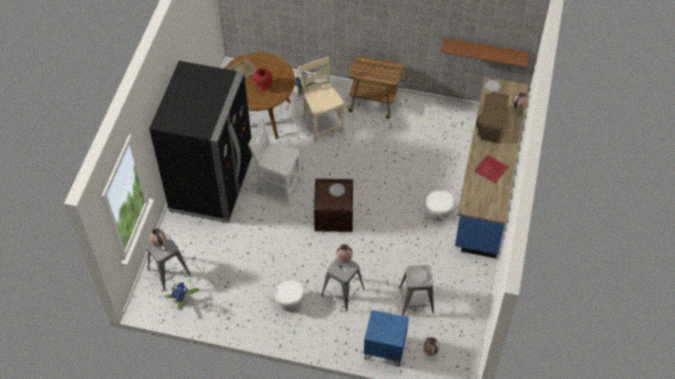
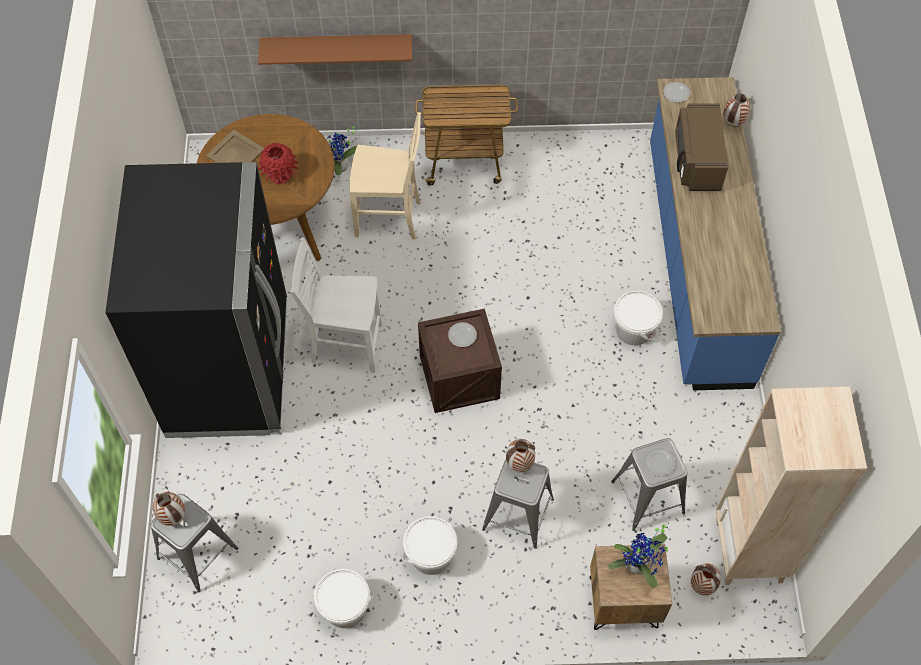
camera: 15 degrees left, 5 degrees up
potted plant [165,279,200,310] -> potted plant moved to [608,523,669,588]
beige chair [298,57,344,143] -> beige chair turned 135 degrees clockwise [349,112,421,240]
blue nightstand [364,310,409,367] -> brown nightstand [590,544,672,630]
brown shelf [440,38,529,67] -> brown shelf moved to [258,34,412,65]
red tray [474,155,508,183] -> none
none -> white bucket [313,569,374,628]
none -> beige bookcase [716,387,867,585]

